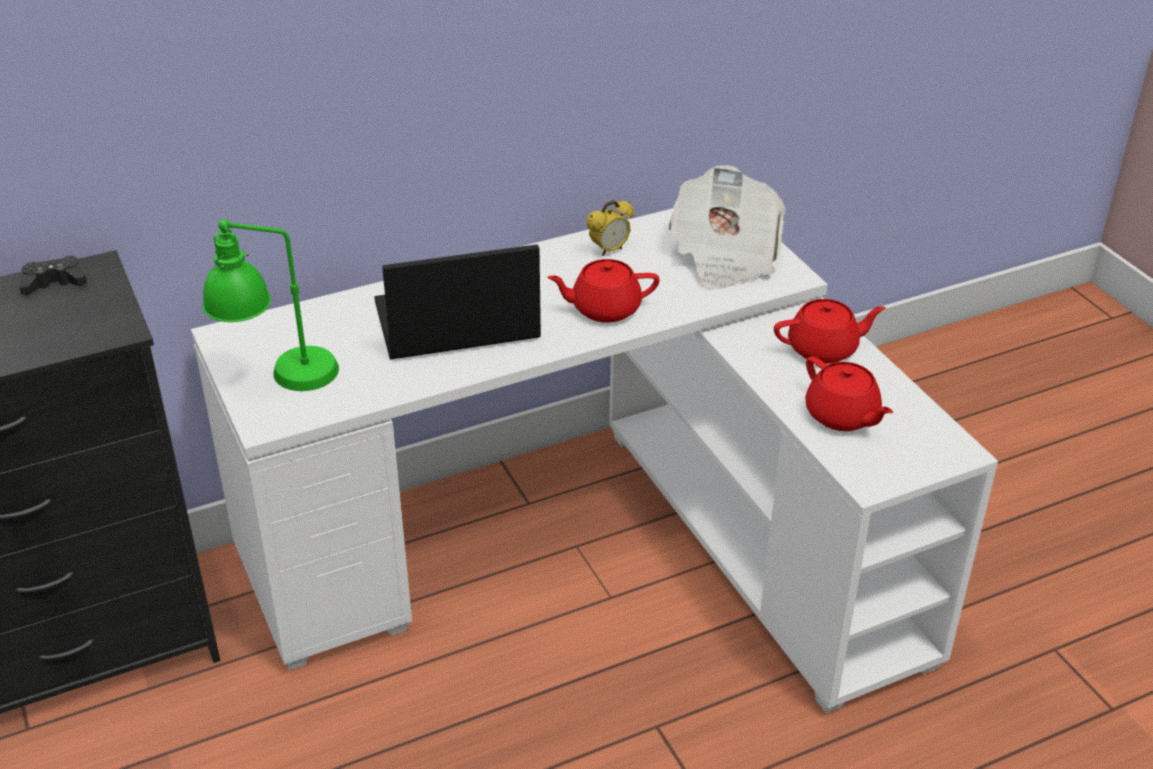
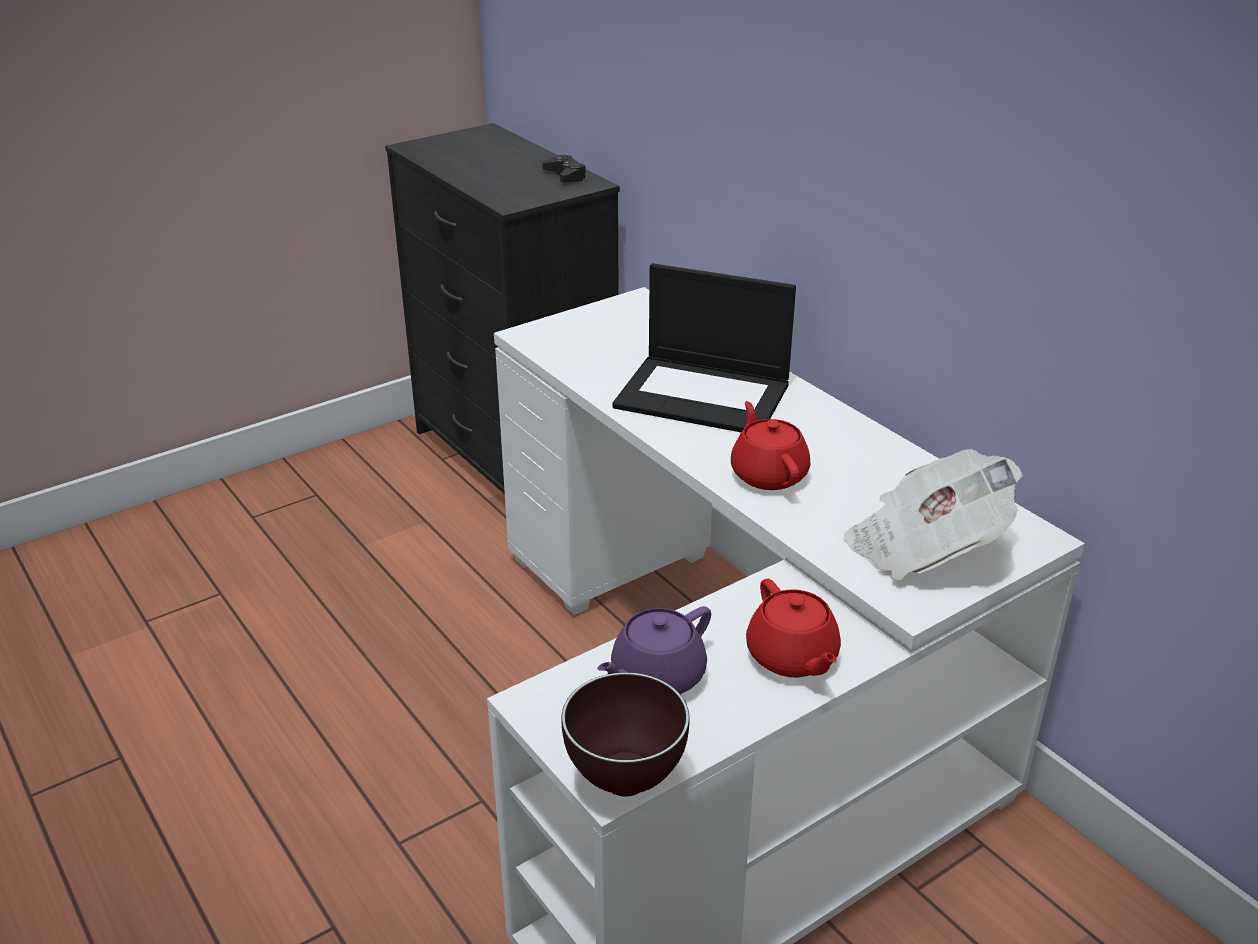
camera: 80 degrees right, 5 degrees down
green table lamp [202,219,339,391] -> none
laptop [374,244,541,359] -> laptop turned 135 degrees clockwise [612,263,796,432]
alarm clock [586,200,634,256] -> none
red teapot [805,356,893,431] -> purple teapot [597,606,711,694]
none -> brown bowl [561,672,689,797]

